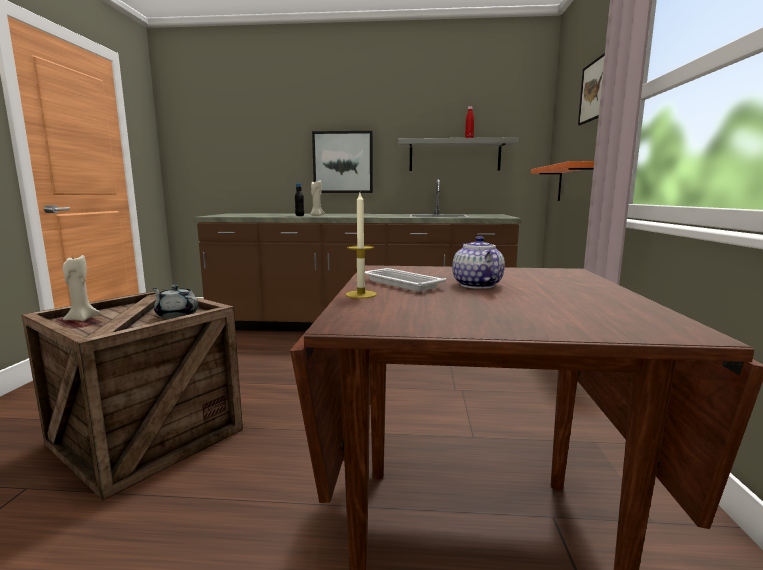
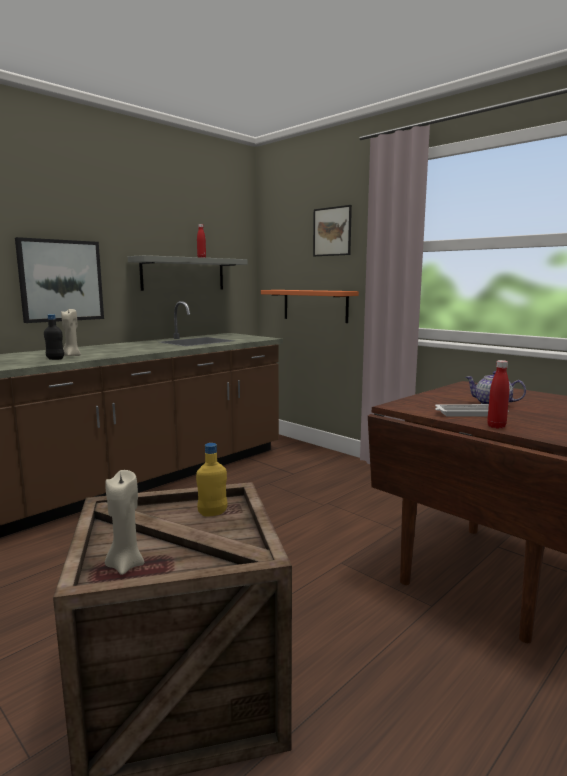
camera: 50 degrees left, 0 degrees up
grey teapot [152,285,199,319] -> yellow bottle [196,443,228,516]
candle [346,193,377,299] -> red bottle [487,360,509,429]

